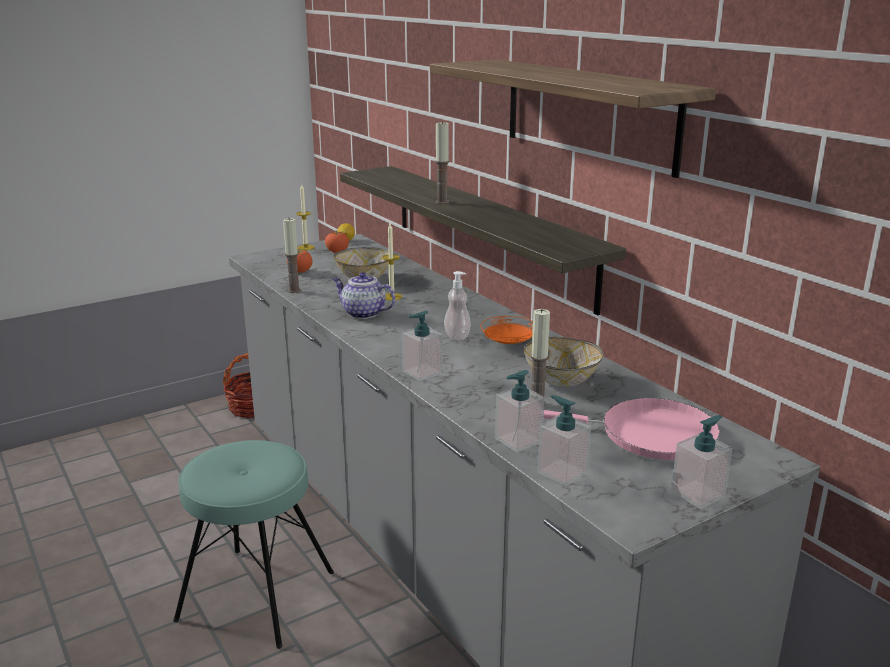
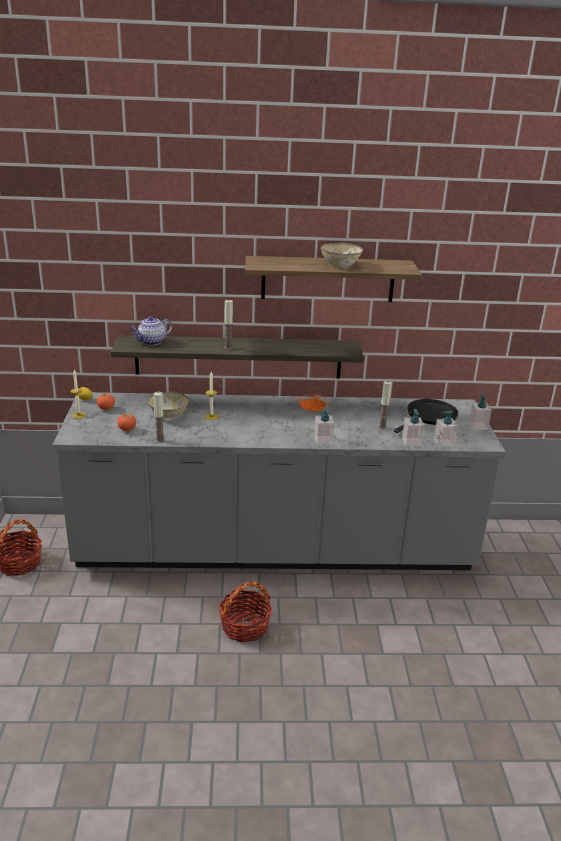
camera: 60 degrees left, 5 degrees up
turquoise stool [173,440,334,649] -> basket [218,581,272,643]
teapot [332,272,395,319] -> teapot moved to [130,316,172,345]
soap dispenser [444,271,471,341] -> none
bowl [524,337,603,386] -> bowl moved to [320,243,363,267]
pink frying pan [544,398,720,460] -> black frying pan [394,399,458,433]

